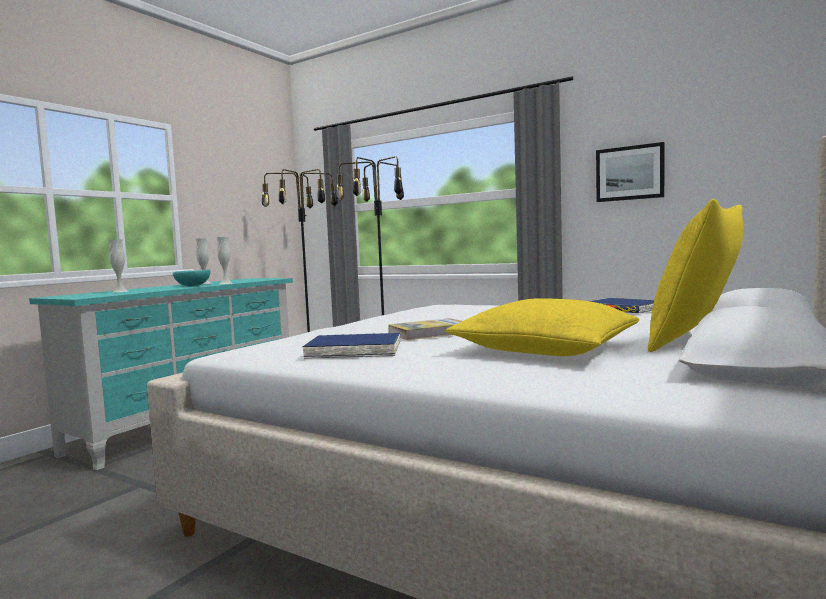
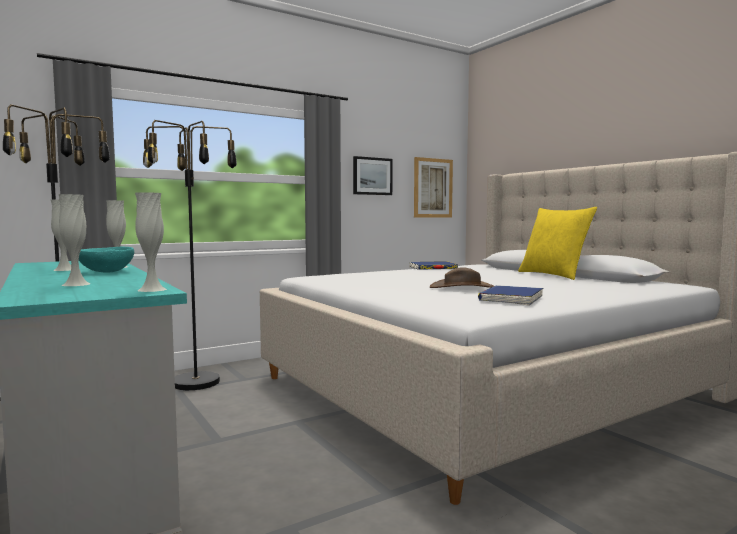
camera: 65 degrees left, 0 degrees up
book [388,318,462,340] -> brown hat [430,267,494,288]
yellow pillow [446,298,639,356] -> none
none -> white vase [135,192,167,292]
none -> picture [414,157,453,217]

